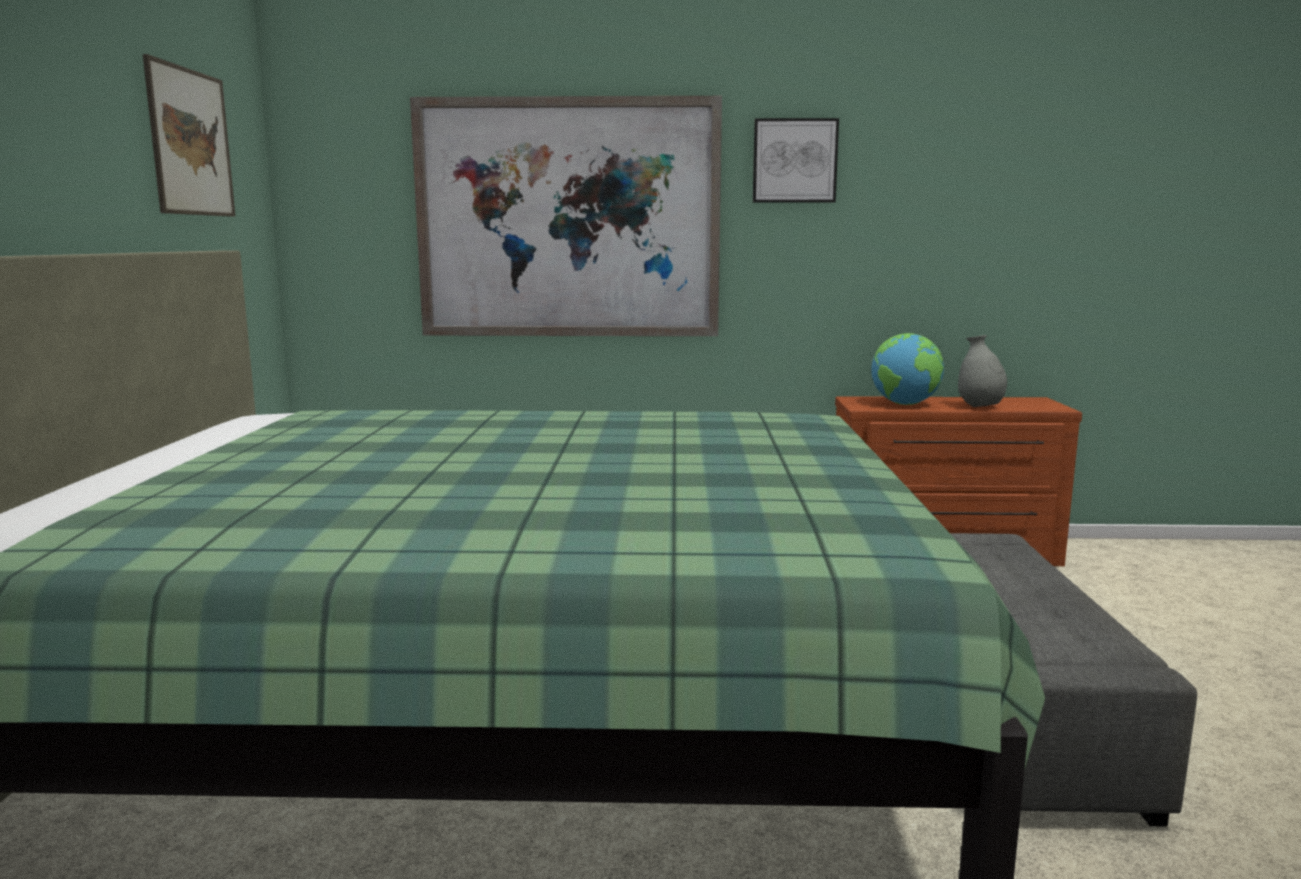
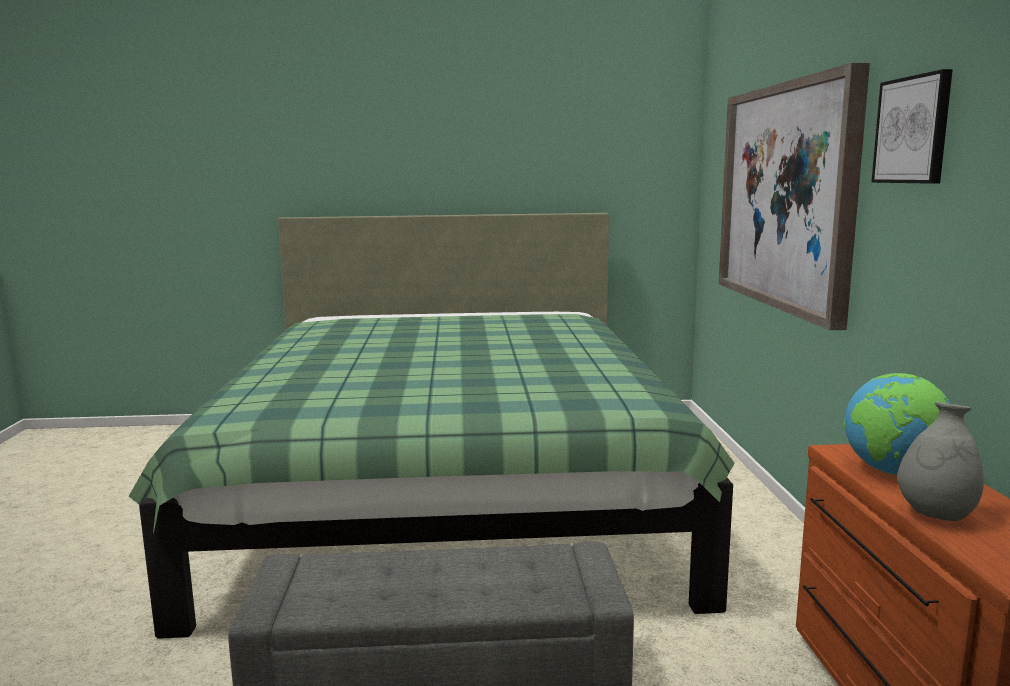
camera: 85 degrees right, 0 degrees up
picture [143,54,236,217] -> none

